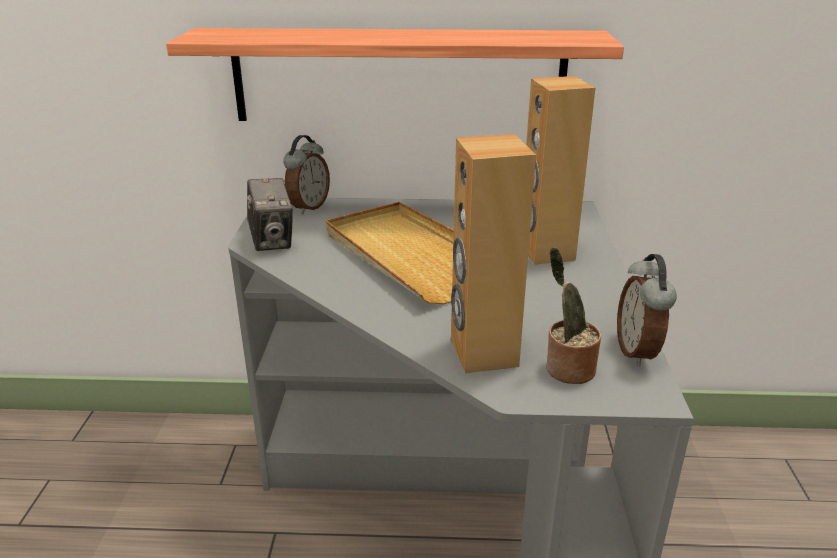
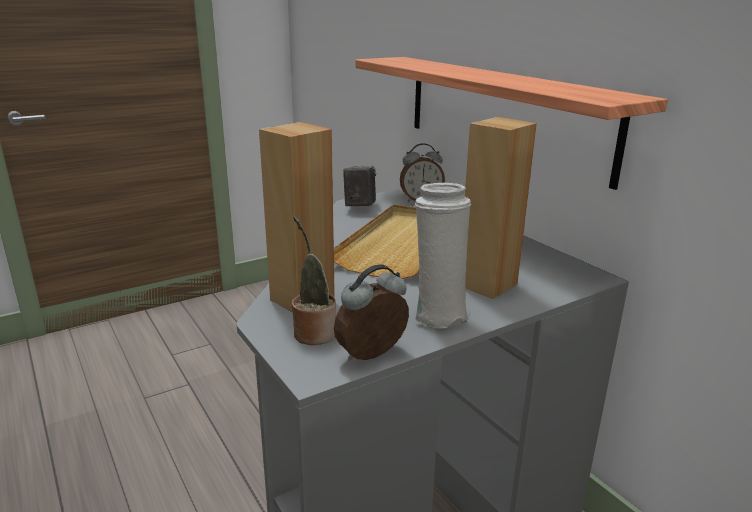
camera: 55 degrees right, 5 degrees down
camera [247,178,293,251] -> camera turned 150 degrees clockwise [343,166,376,206]
none -> white vase [415,183,471,329]

